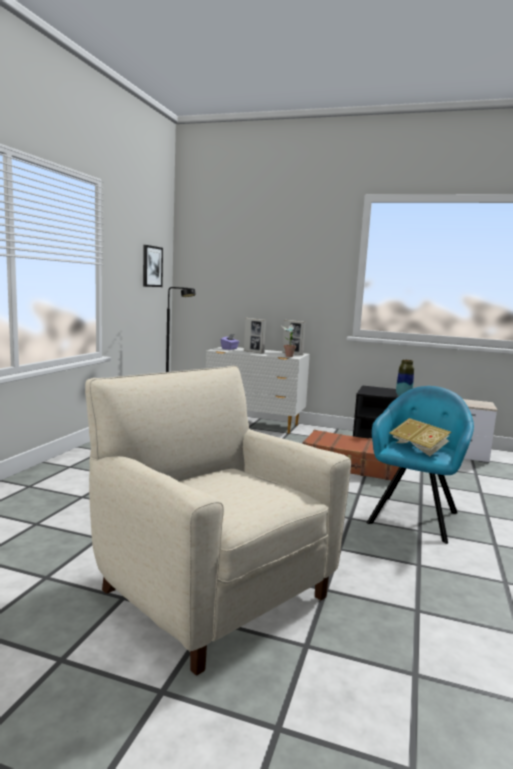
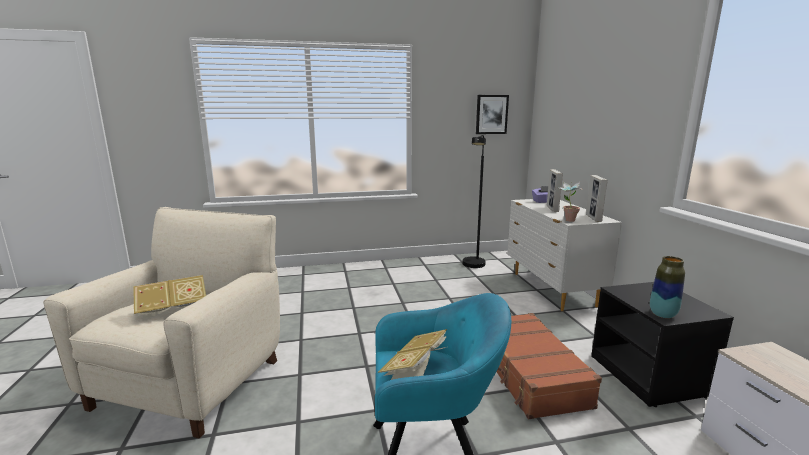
camera: 60 degrees right, 5 degrees up
none -> book [133,275,206,320]

